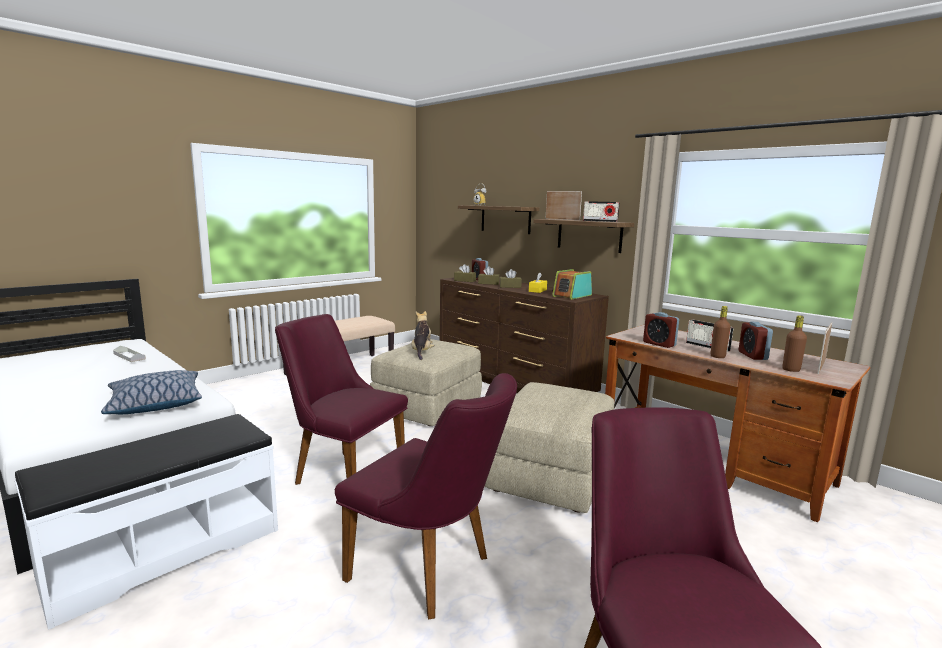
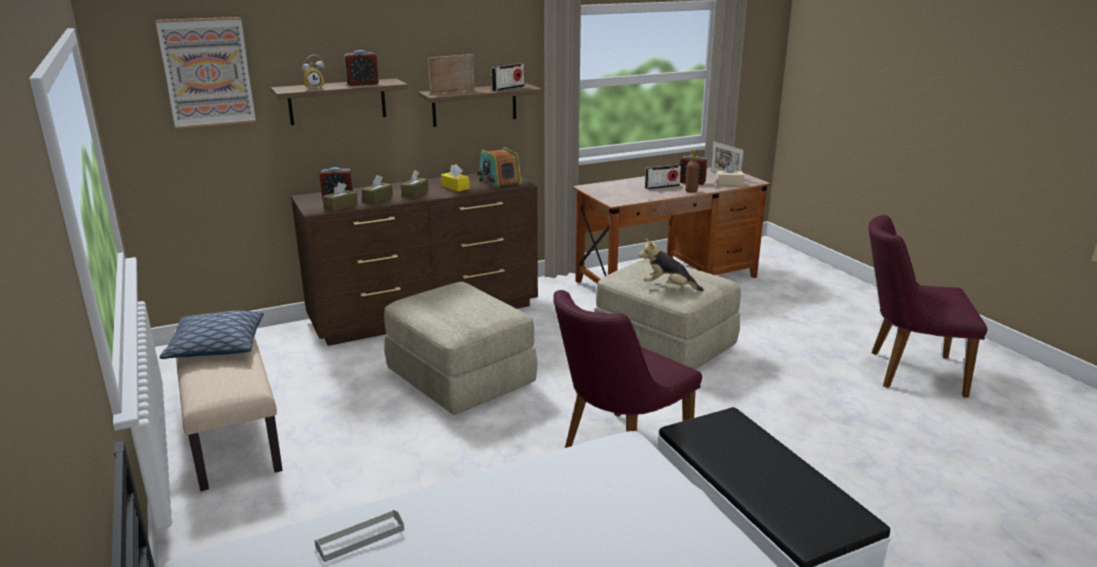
camera: 70 degrees left, 10 degrees up
pillow [101,370,202,414] -> pillow moved to [159,311,264,359]
purple chair [335,373,517,620] -> none
plush toy [412,311,435,360] -> plush toy moved to [639,239,704,292]
alarm clock [643,312,679,348] -> alarm clock moved to [344,50,379,86]
brown bottle [782,315,807,372] -> beige tissue box [716,163,744,185]
none -> picture [156,17,256,129]

